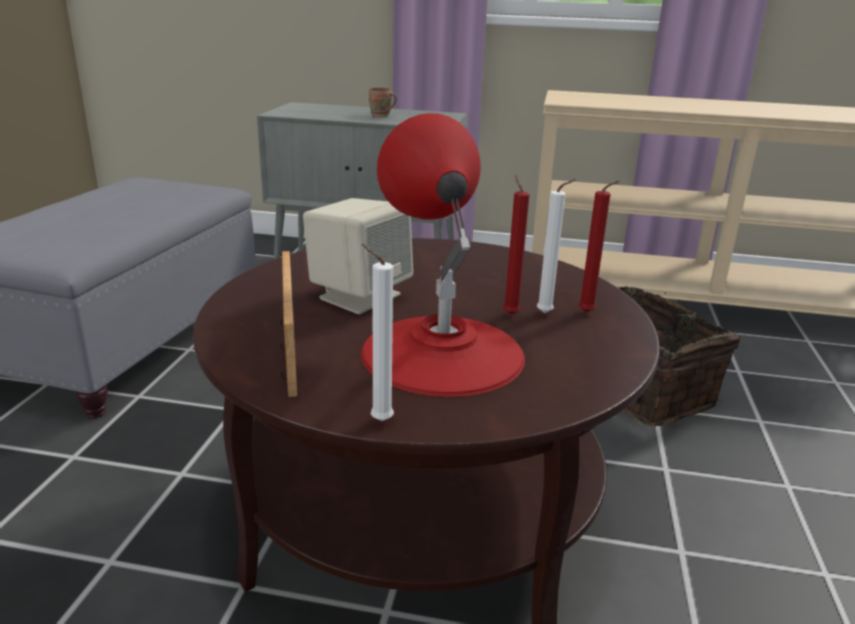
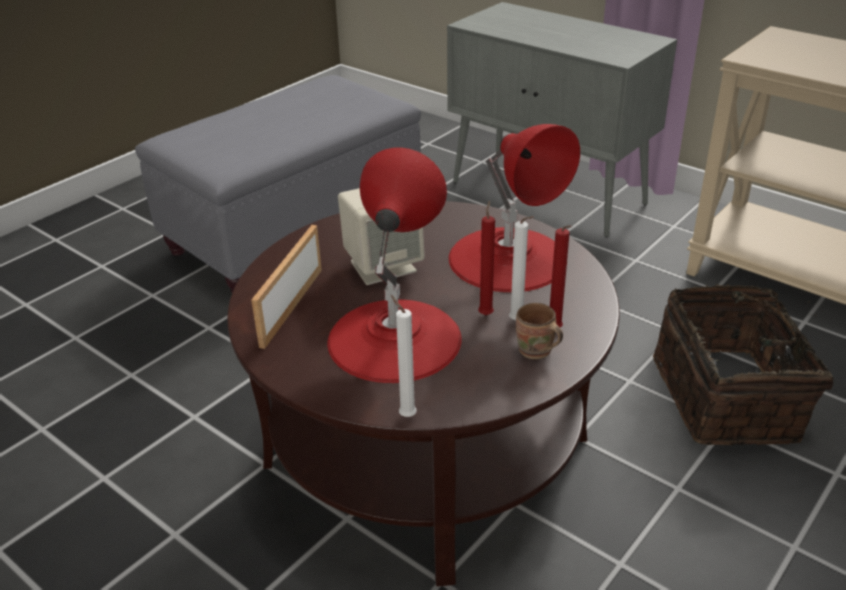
camera: 30 degrees right, 10 degrees up
white candle [361,244,394,421] -> white candle moved to [391,295,416,417]
brown mug [369,88,397,117] -> brown mug moved to [516,303,563,359]
none -> red table lamp [448,124,580,292]

